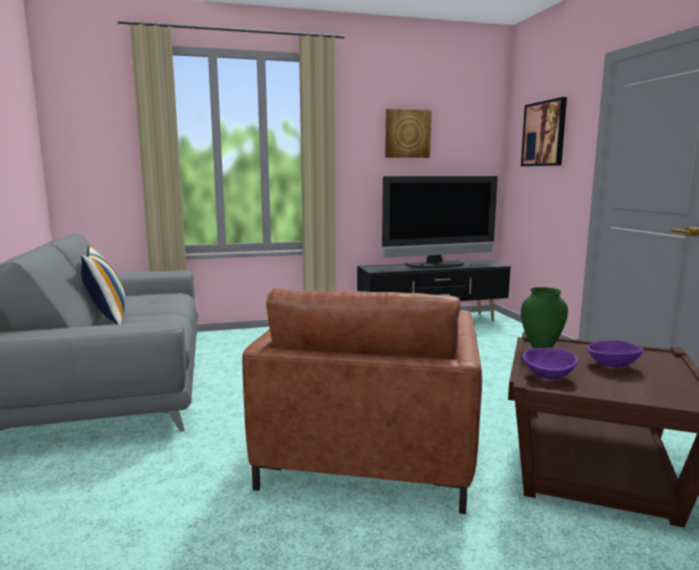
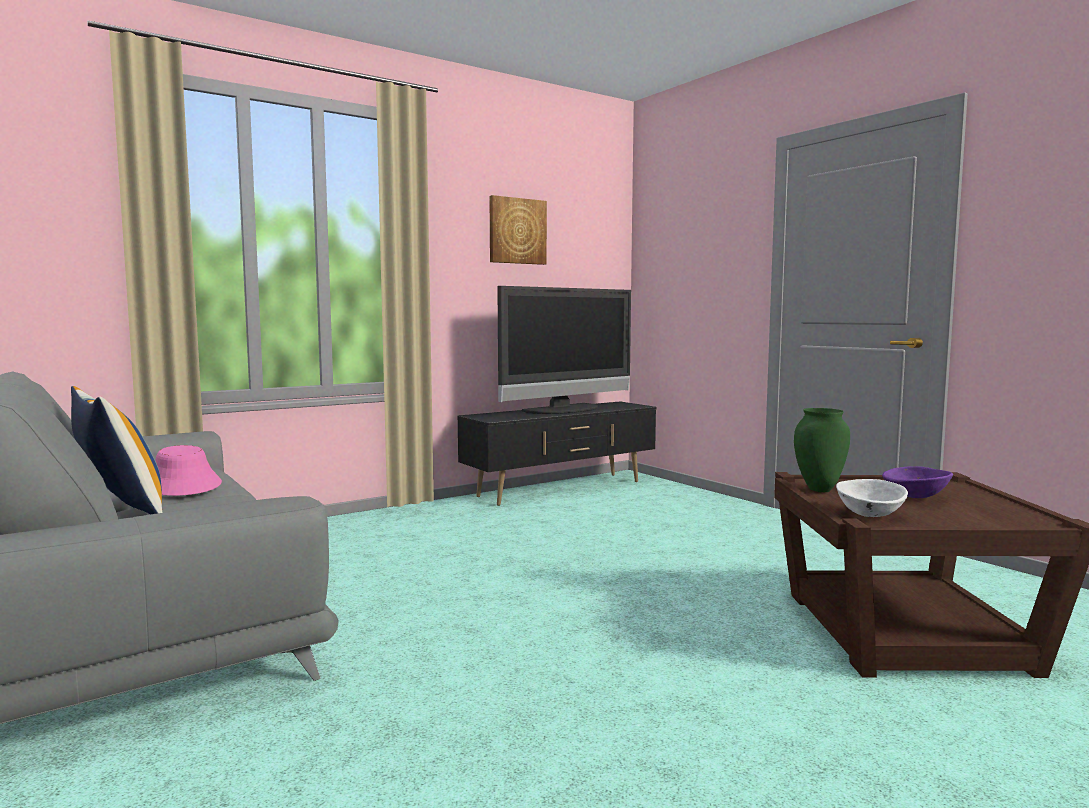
camera: 20 degrees left, 5 degrees down
brown armchair [242,288,482,514] -> none
picture [521,97,567,166] -> none
purple bowl [523,348,578,379] -> white bowl [836,479,908,517]
none -> pink hat [155,445,222,496]

